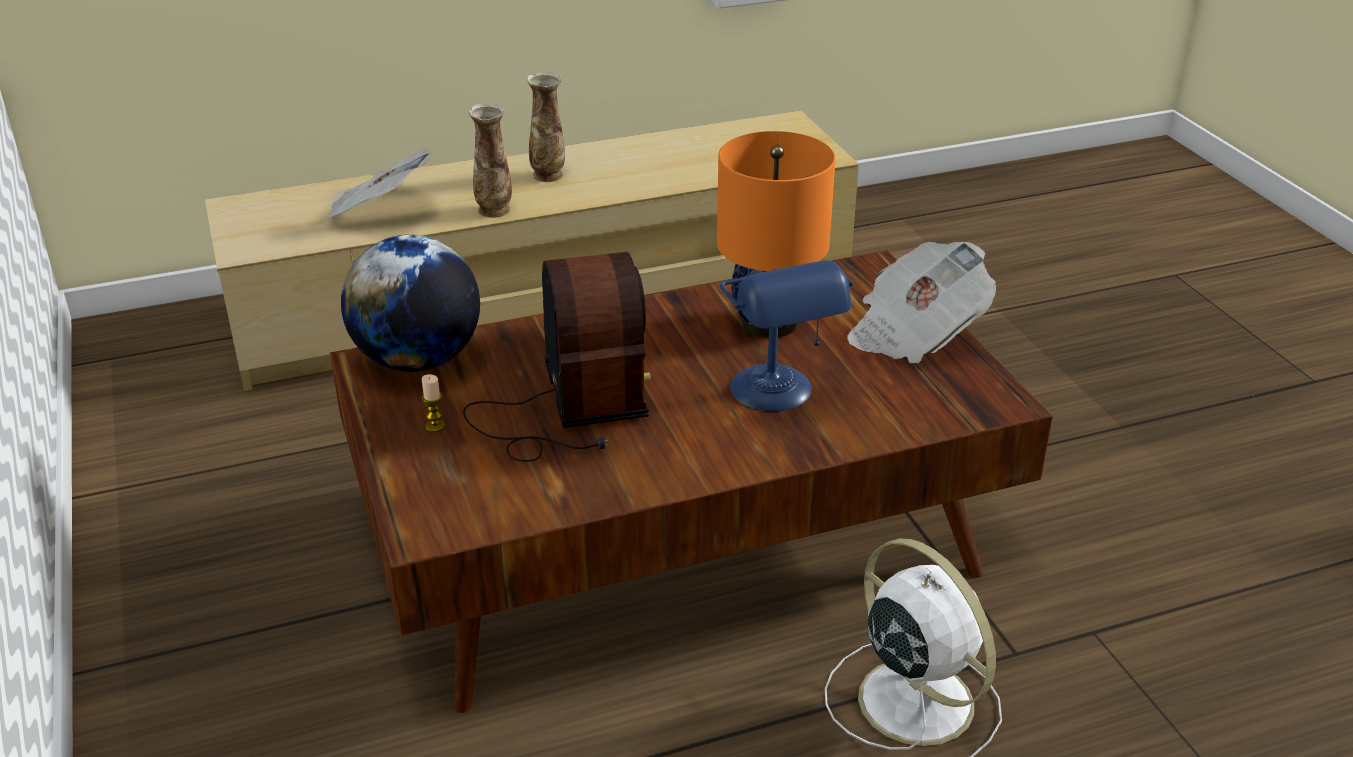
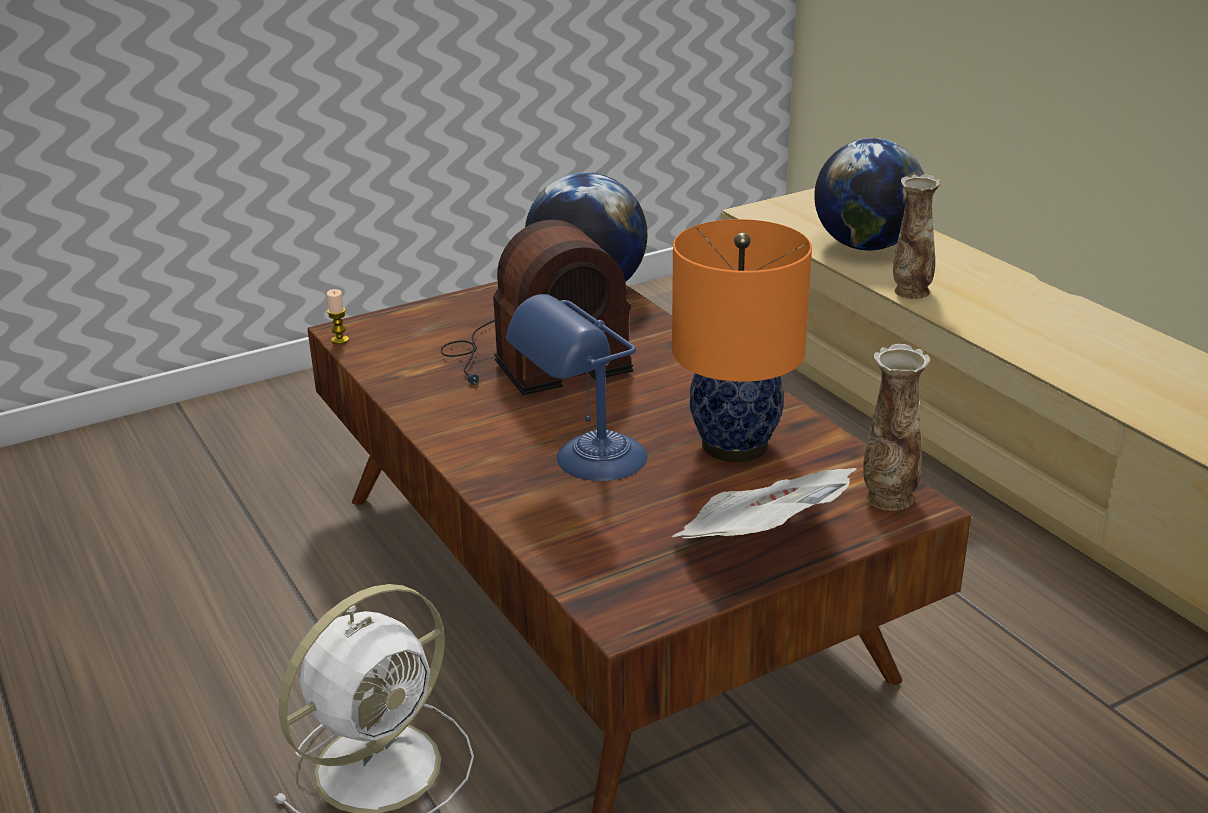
camera: 80 degrees right, 5 degrees down
newspaper [325,148,431,220] -> globe [814,138,924,251]
candle [422,374,445,432] -> candle moved to [327,289,349,344]
vase [527,72,565,182] -> vase moved to [863,344,930,511]

